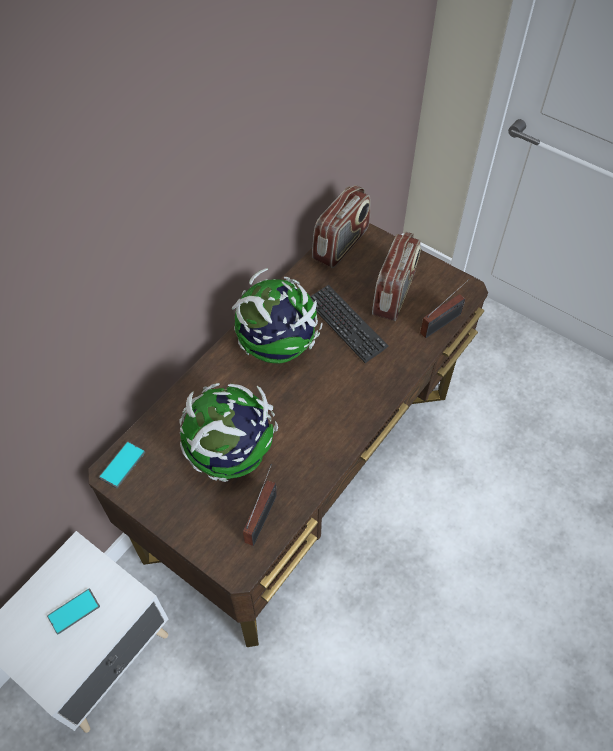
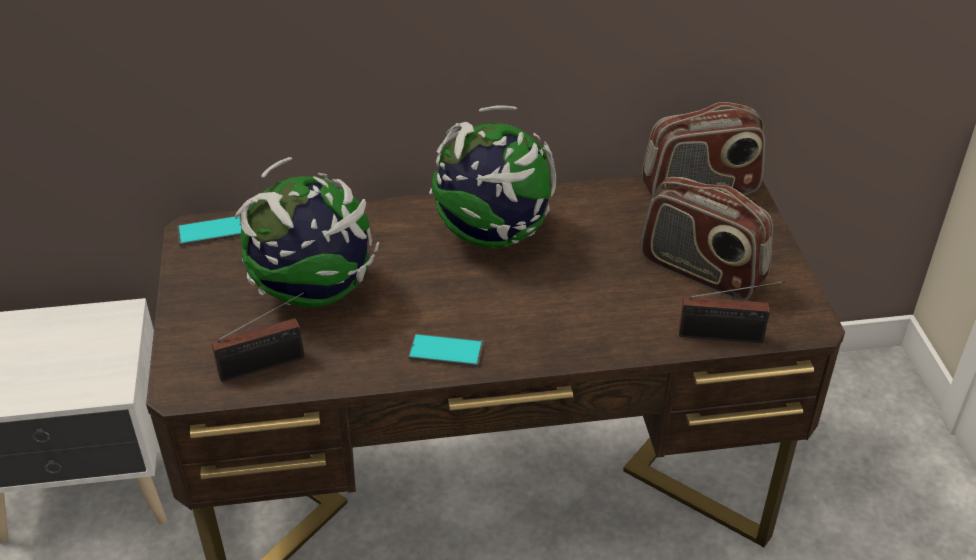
camera: 45 degrees right, 15 degrees down
phone [47,589,100,635] -> phone moved to [408,334,484,367]
keyboard [310,285,389,363] -> none
radio [372,232,421,321] -> radio turned 60 degrees clockwise [640,177,773,301]

